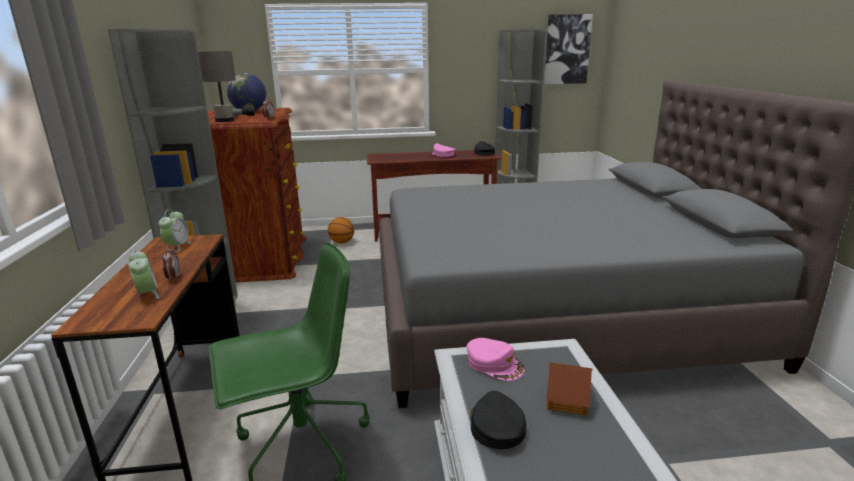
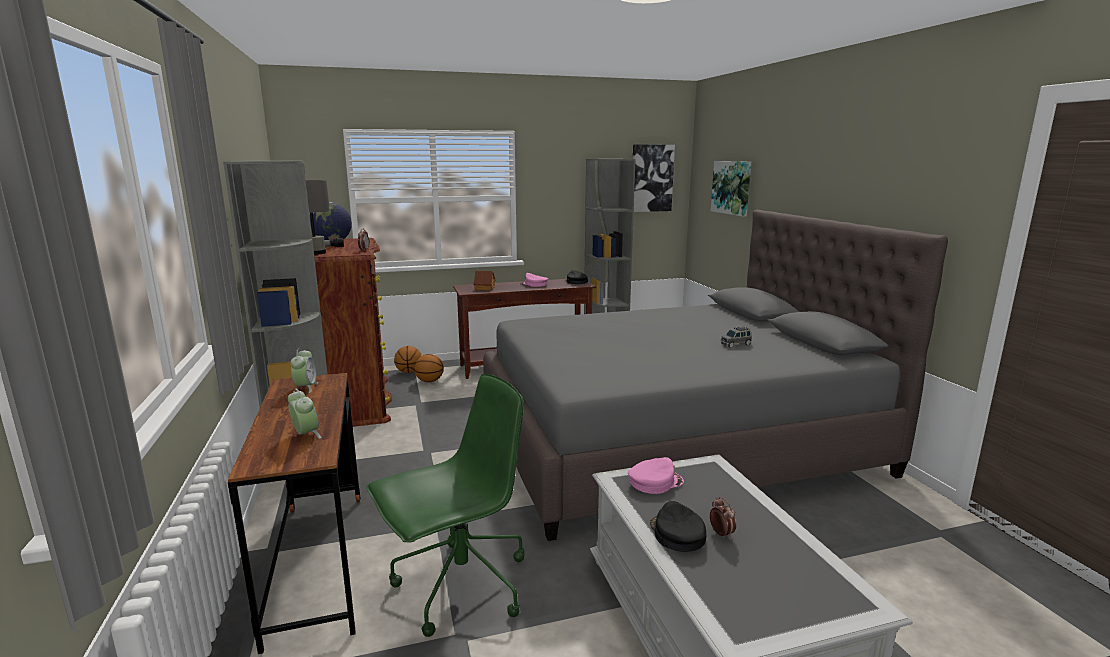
camera: 10 degrees left, 5 degrees down
alarm clock [162,246,180,281] -> alarm clock moved to [710,497,736,539]
pink cap [467,338,525,381] -> pink cap turned 60 degrees counterclockwise [628,457,684,494]
toy house [547,362,593,416] -> toy house moved to [474,271,496,291]
none -> basketball [394,346,422,373]
none -> picture [711,161,751,217]
none -> grey toy car [721,327,752,348]

